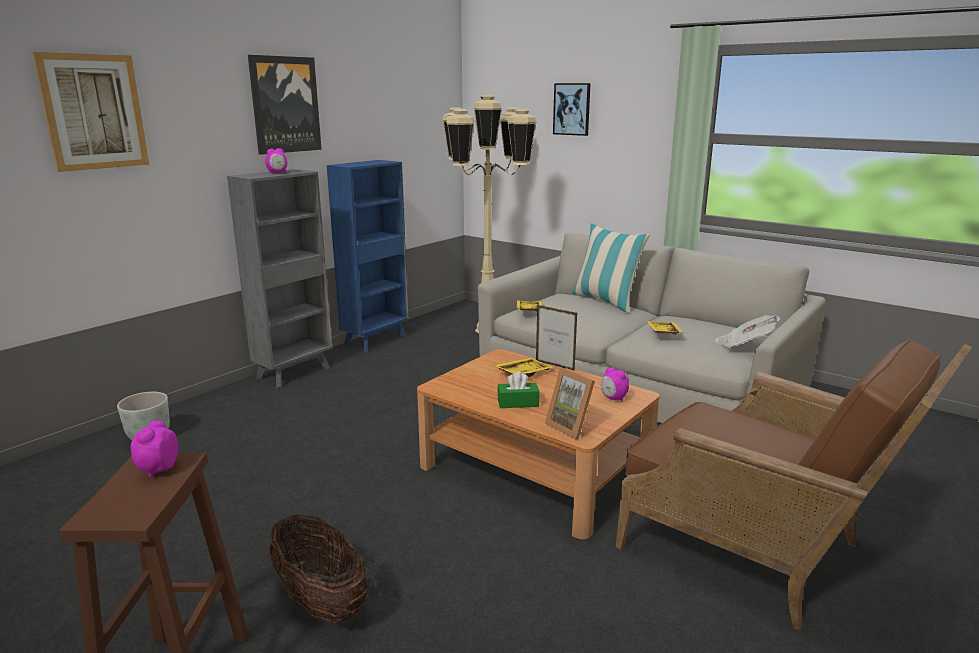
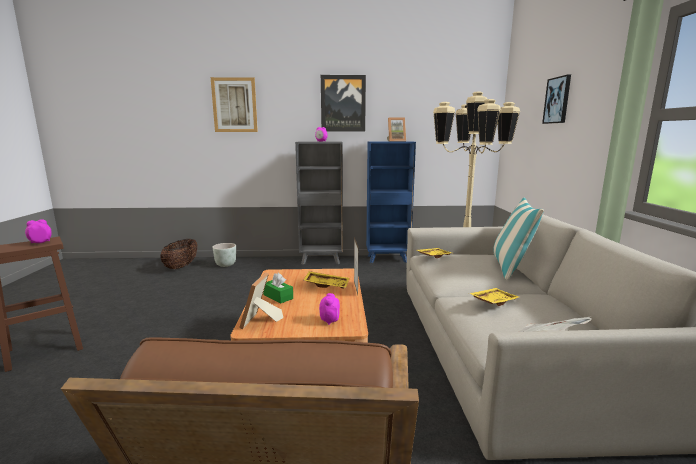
camera: 50 degrees right, 5 degrees down
basket [270,514,367,624] -> basket moved to [160,239,197,269]
none -> picture frame [387,117,406,142]

